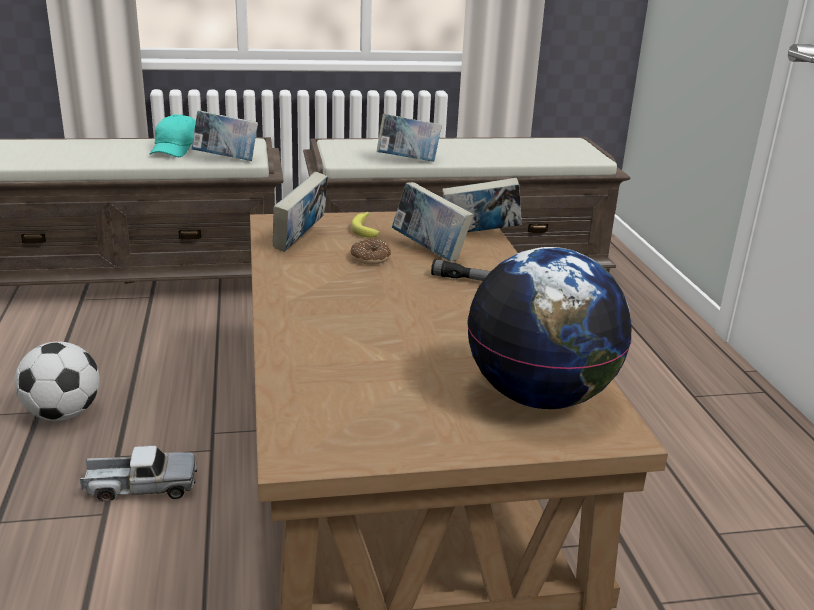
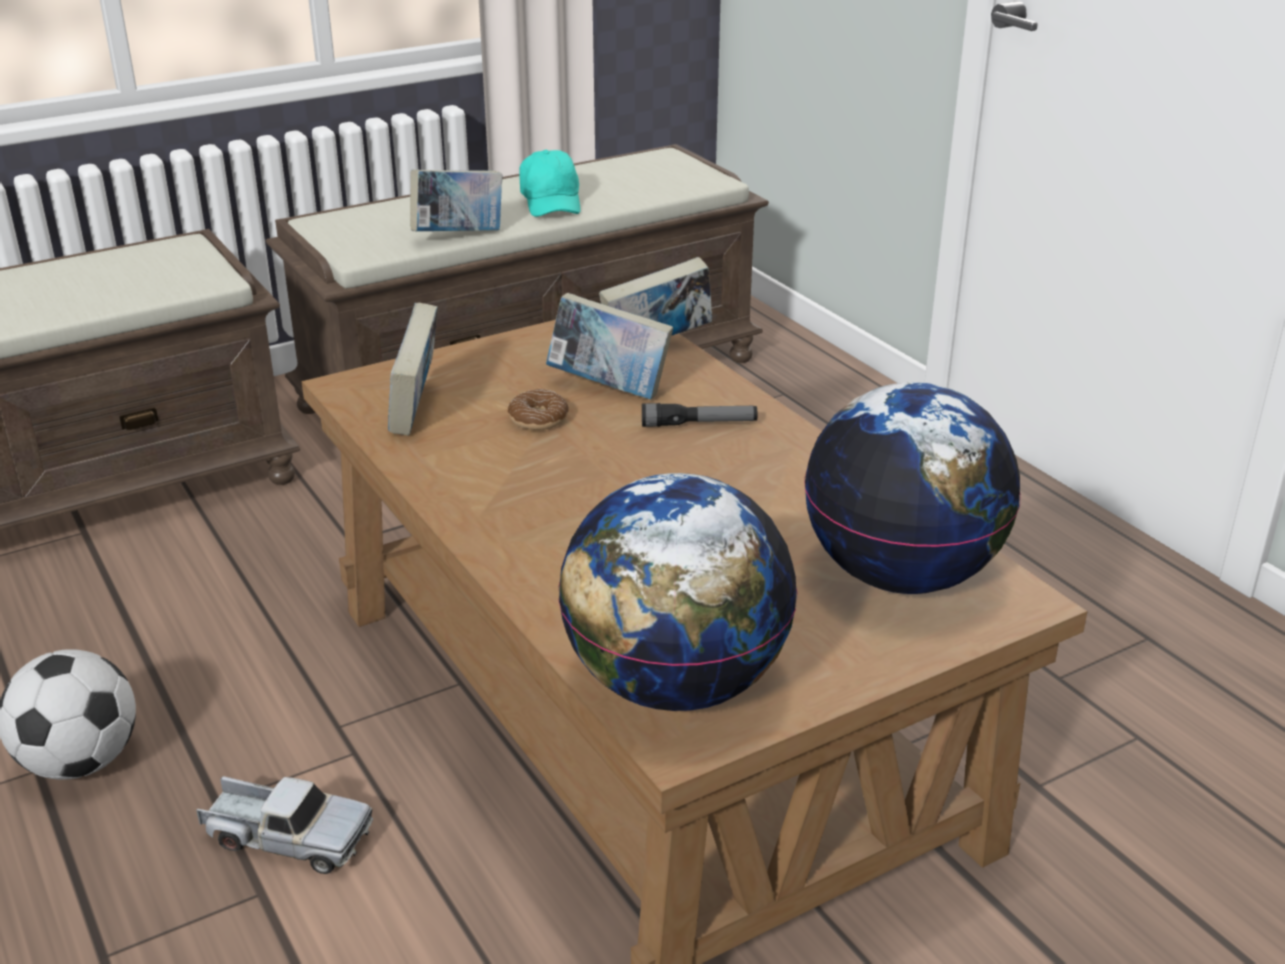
camera: 20 degrees left, 5 degrees up
toy truck [80,446,197,502] -> toy truck turned 45 degrees clockwise [196,776,373,874]
turquoise cap [150,114,196,157] -> turquoise cap moved to [519,150,581,217]
book [192,110,258,161] -> none
banana [351,212,380,238] -> none
none -> globe [558,473,798,711]

